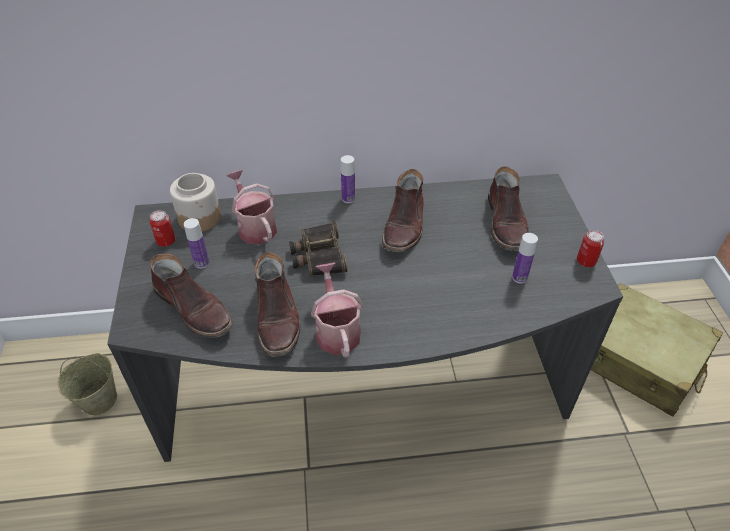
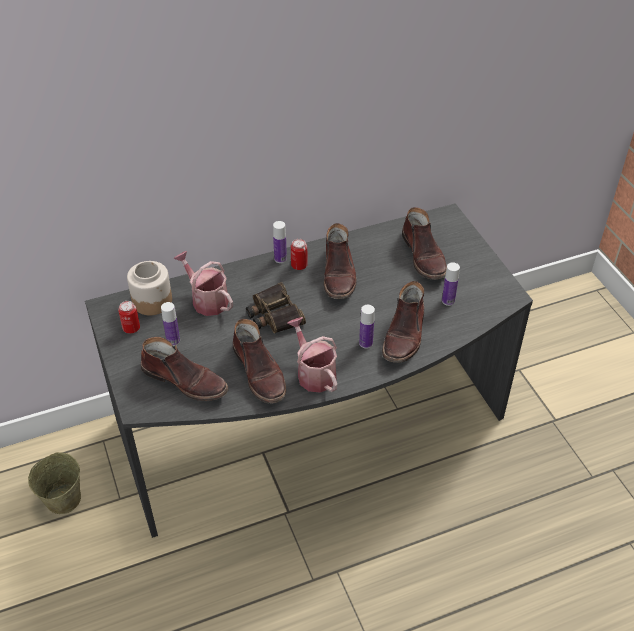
camera: 15 degrees left, 0 degrees up
can [577,230,604,267] -> can moved to [291,239,308,270]
beige suitcase [591,283,723,417] -> none
none -> bottle [359,305,375,349]
none -> brown boot [382,281,424,363]

